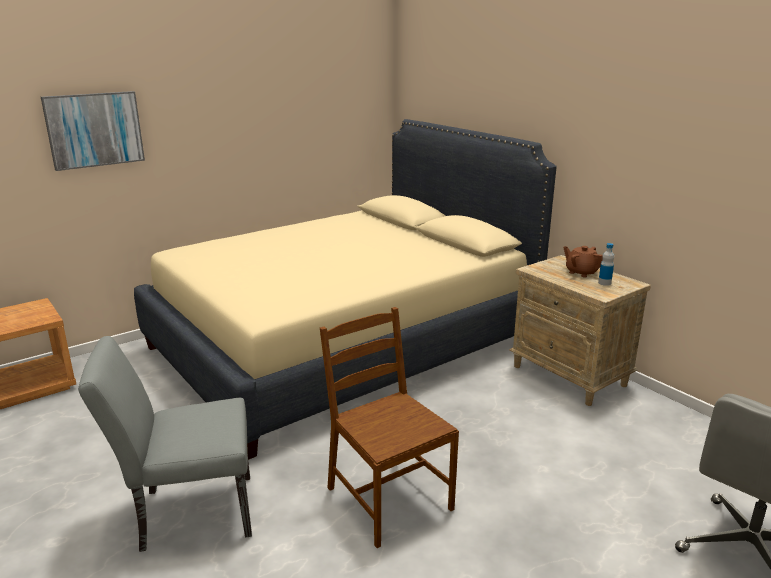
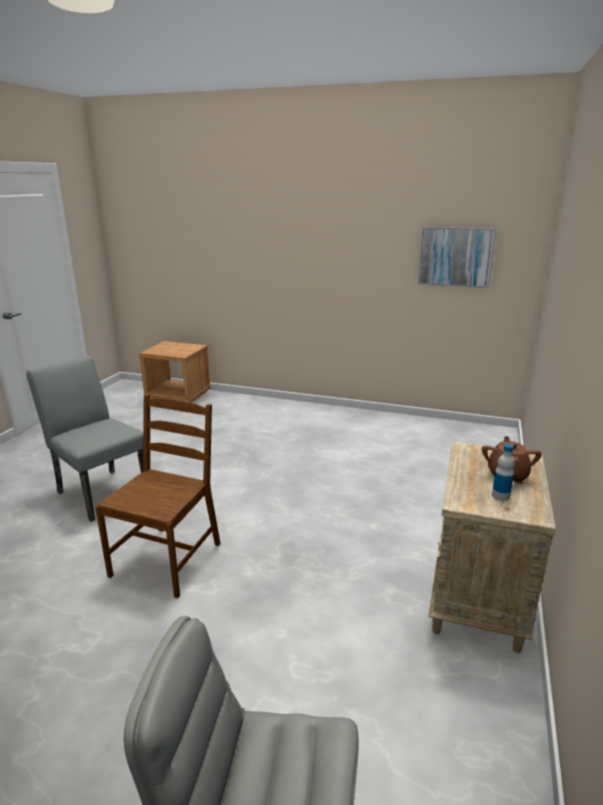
camera: 55 degrees right, 0 degrees up
picture [41,91,145,171] -> picture moved to [419,227,497,288]
beige bed [134,119,556,460] -> none

